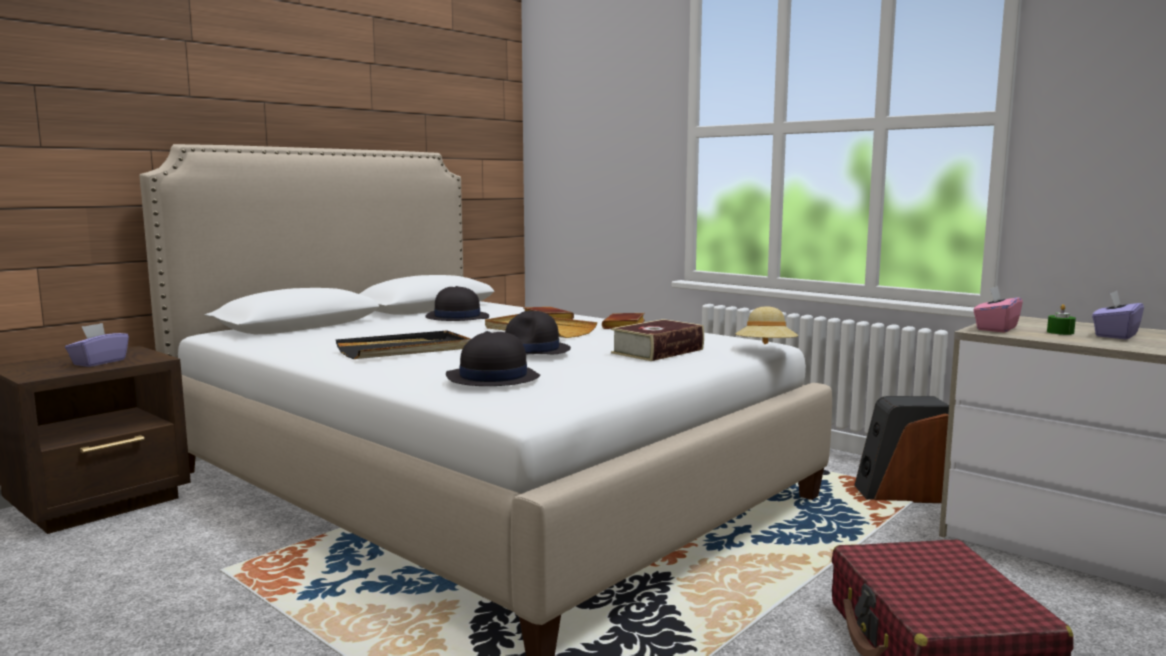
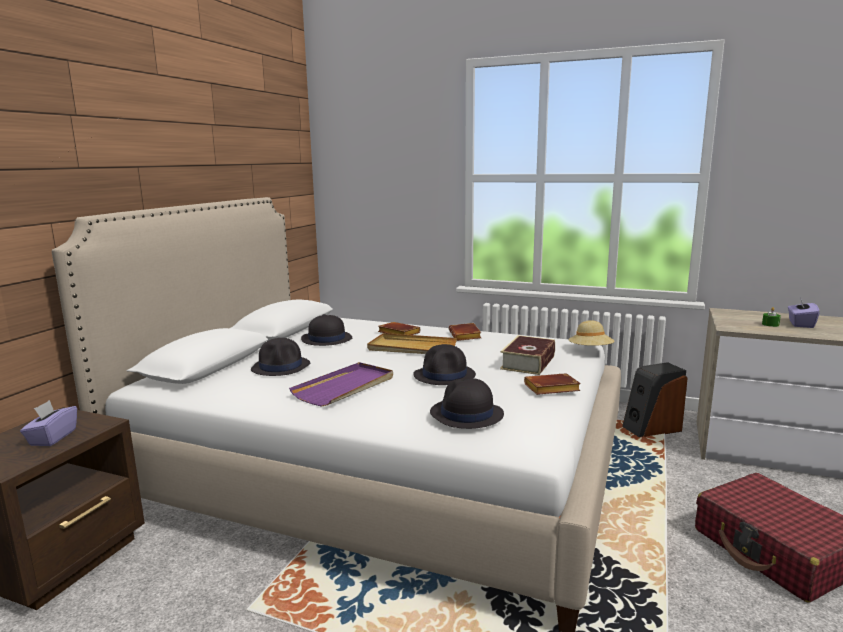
camera: 20 degrees left, 5 degrees up
black tray [336,330,471,359] -> purple tray [289,362,393,407]
pink tissue box [973,286,1023,333] -> none
none -> black hat [251,338,310,376]
none -> brown book [524,373,581,395]

